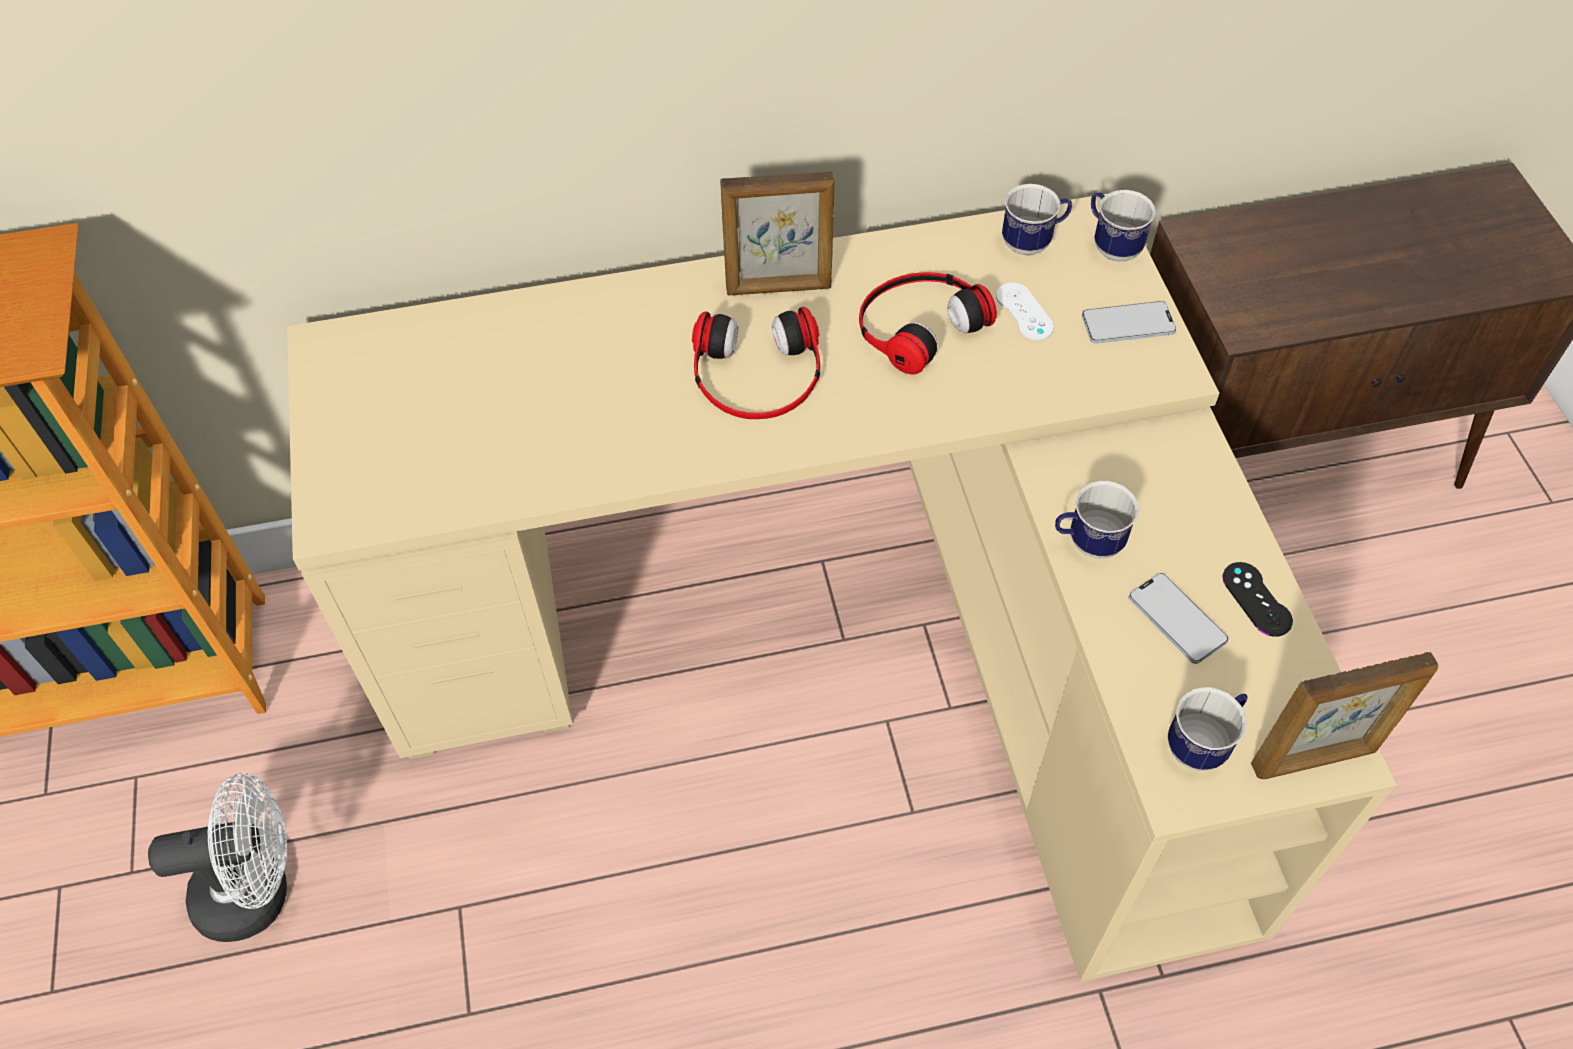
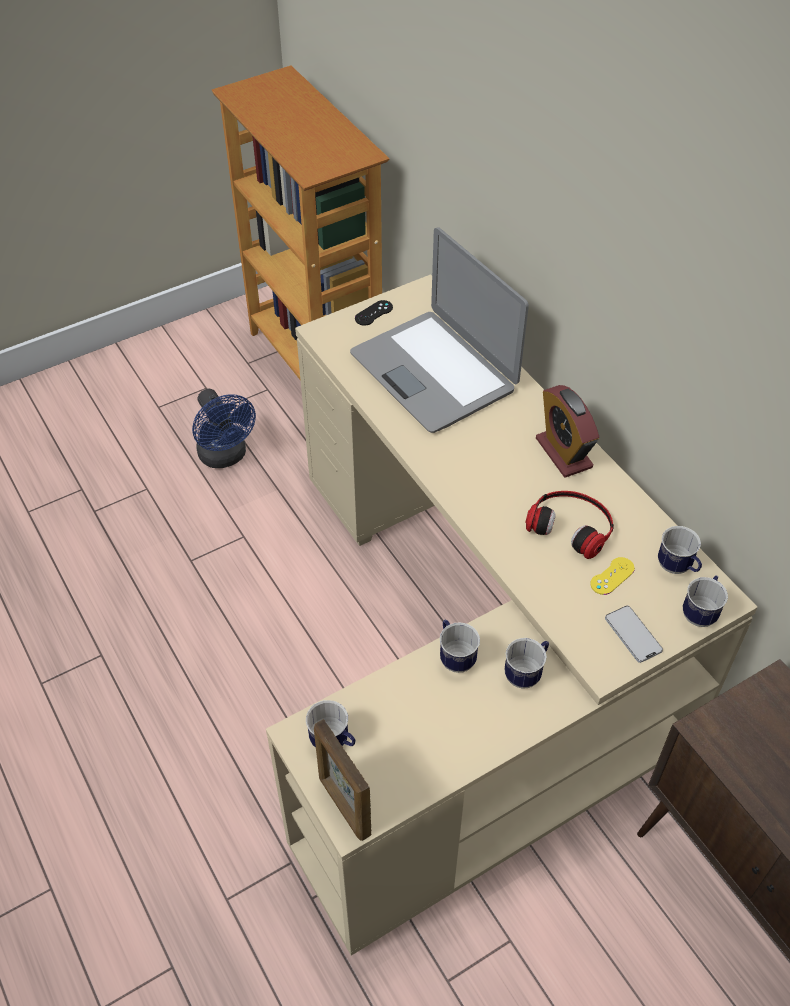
camera: 70 degrees right, 5 degrees down
white fan [148,773,287,942] -> blue fan [192,389,256,468]
headphones [692,307,820,419] -> none
picture frame [720,171,834,295] -> alarm clock [536,385,599,477]
white game controller [996,282,1054,340] -> yellow game controller [590,557,635,595]
phone [1129,573,1229,664] -> none
black game controller [1222,562,1293,637] -> black game controller moved to [355,300,393,326]
none -> laptop [350,227,529,433]
none -> mug [504,638,549,689]

